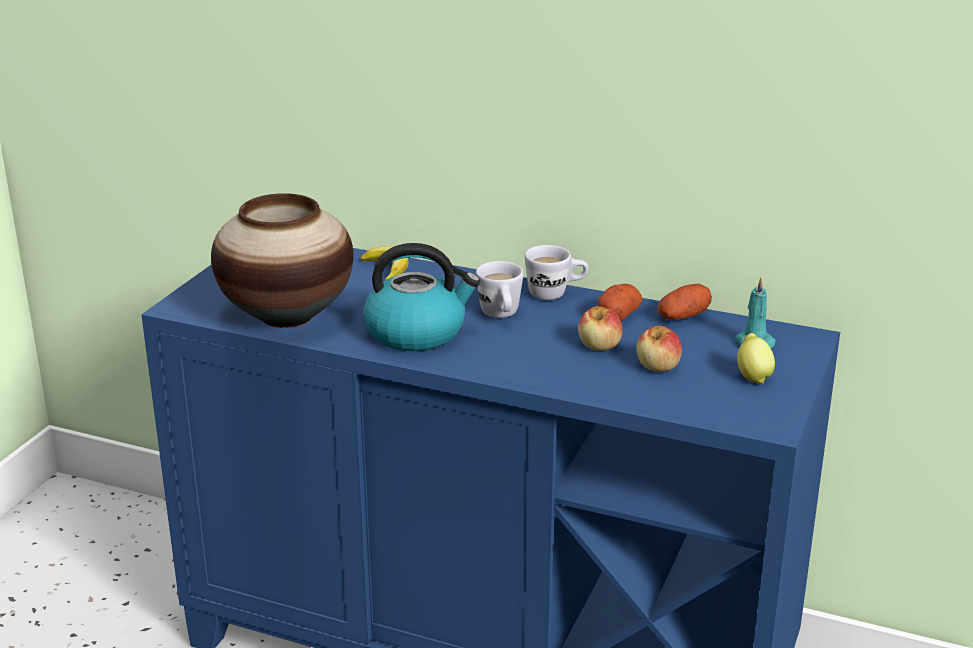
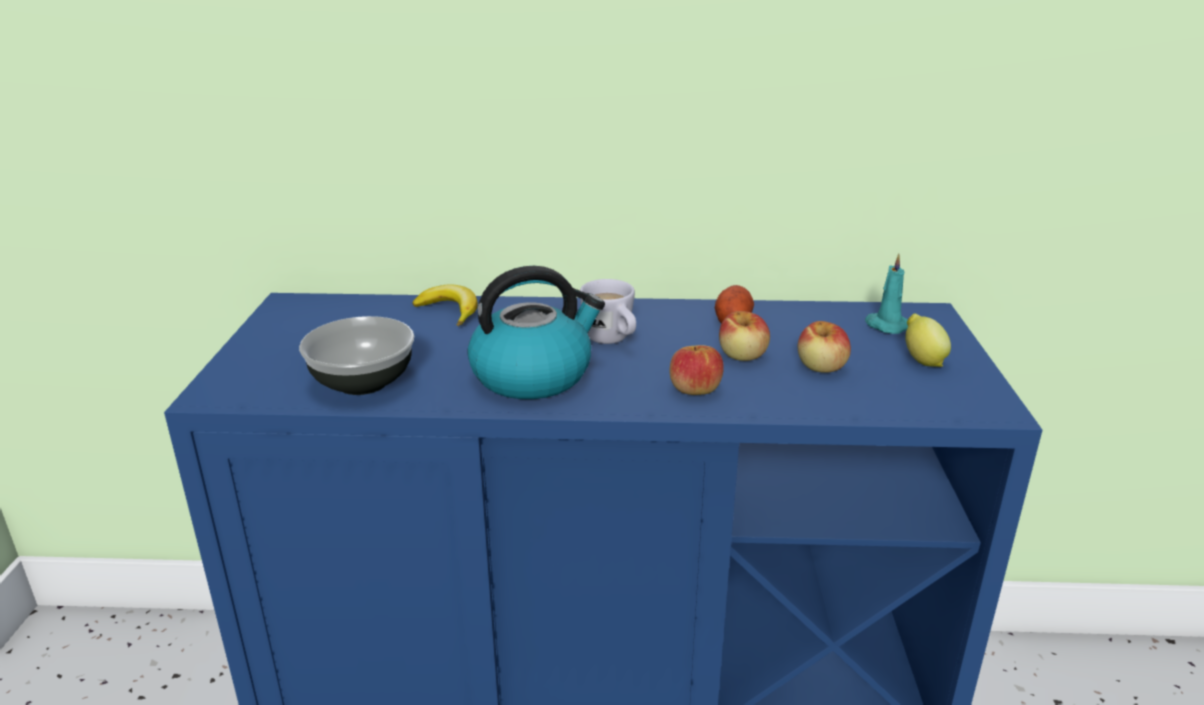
camera: 20 degrees left, 0 degrees up
vase [211,193,353,328] -> bowl [299,316,414,395]
white mug [525,245,589,300] -> none
potato [657,284,712,320] -> none
none -> apple [670,345,724,395]

